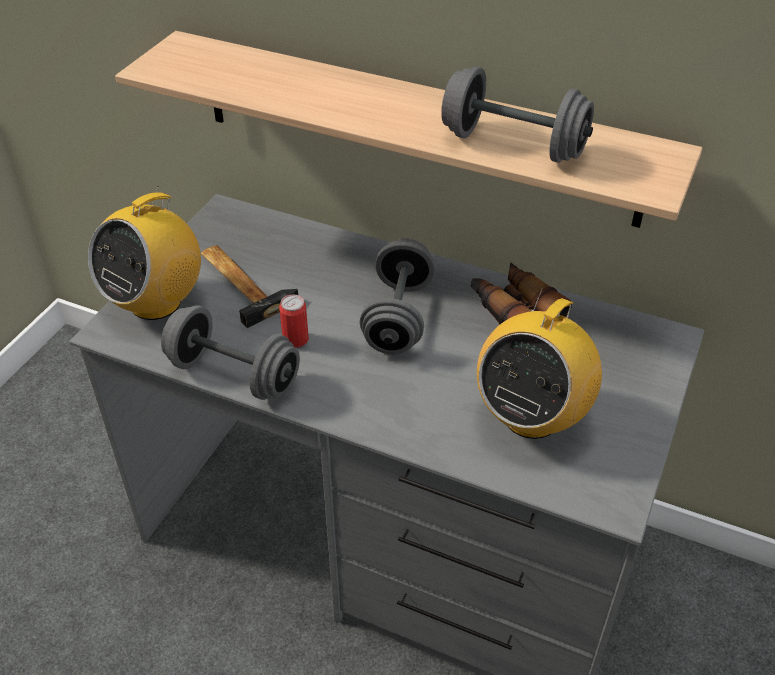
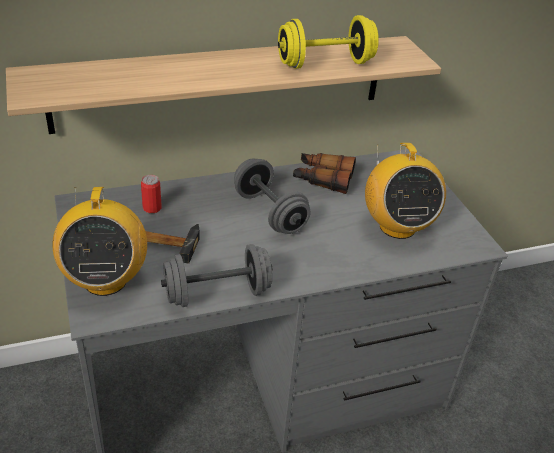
camera: 45 degrees left, 5 degrees down
can [279,295,309,348] -> can moved to [141,175,162,213]
grey dumbbell [441,66,594,163] -> yellow dumbbell [278,15,379,69]

